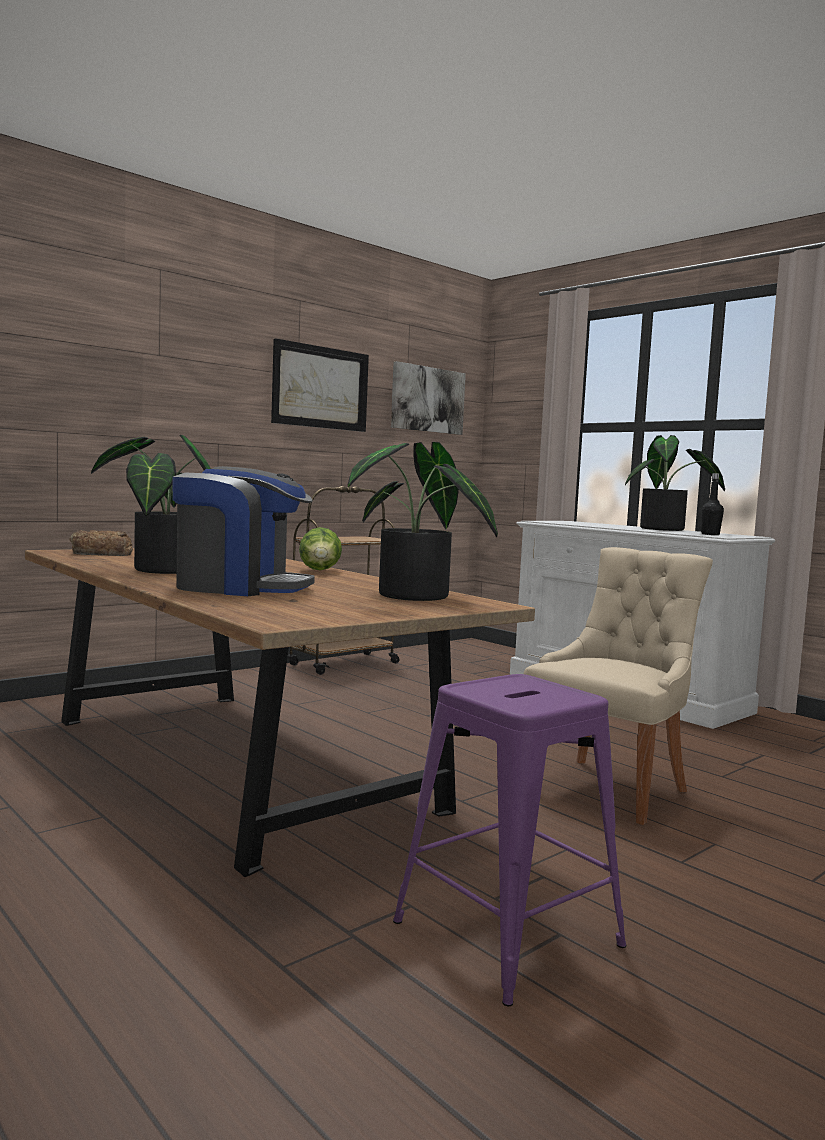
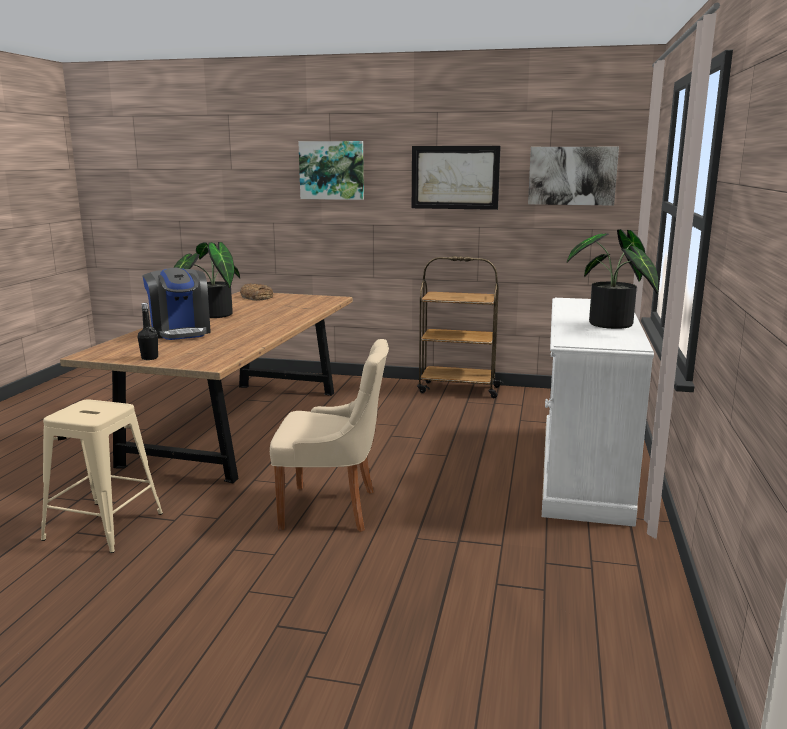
camera: 55 degrees right, 10 degrees up
lettuce [299,527,342,570] -> none
potted plant [347,442,498,601] -> none
purple stool [393,674,626,1006] -> beige stool [41,400,163,553]
black bottle [701,473,724,535] -> black bottle moved to [138,303,158,360]
none -> picture [298,141,364,200]

